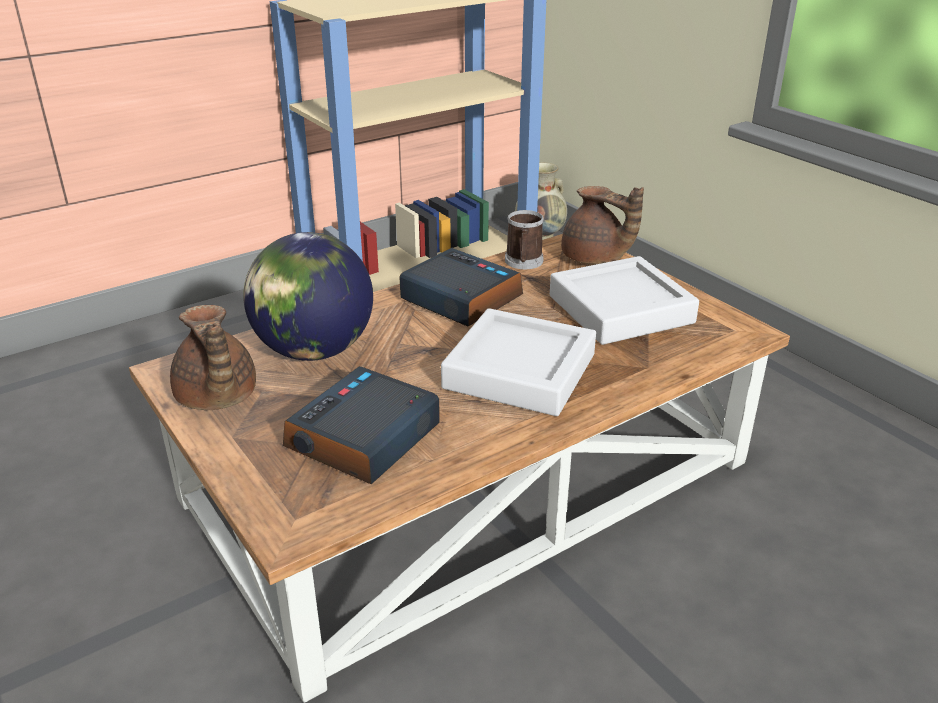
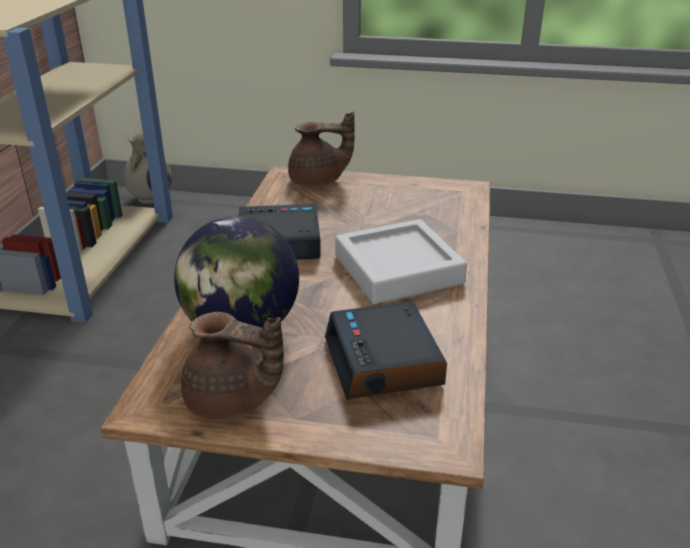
camera: 45 degrees left, 0 degrees up
mug [505,210,544,269] -> none
grey tray [550,256,699,345] -> none

